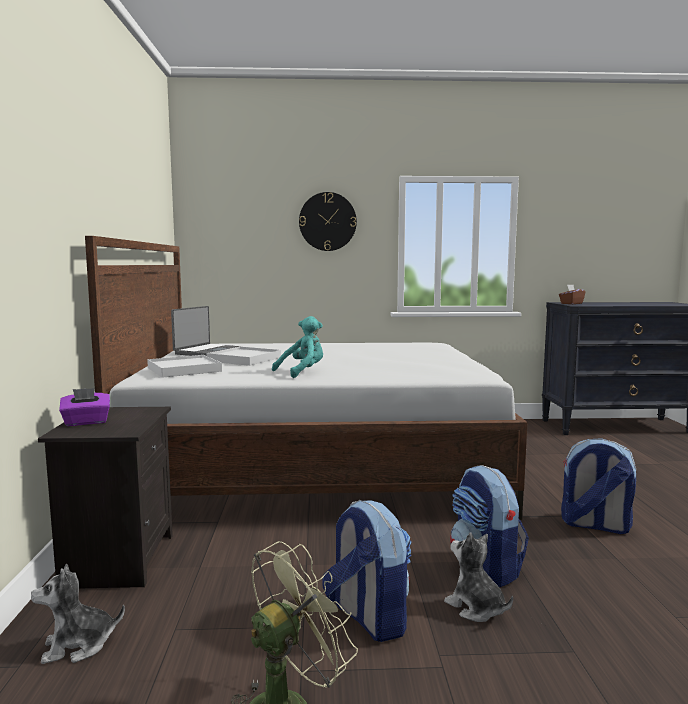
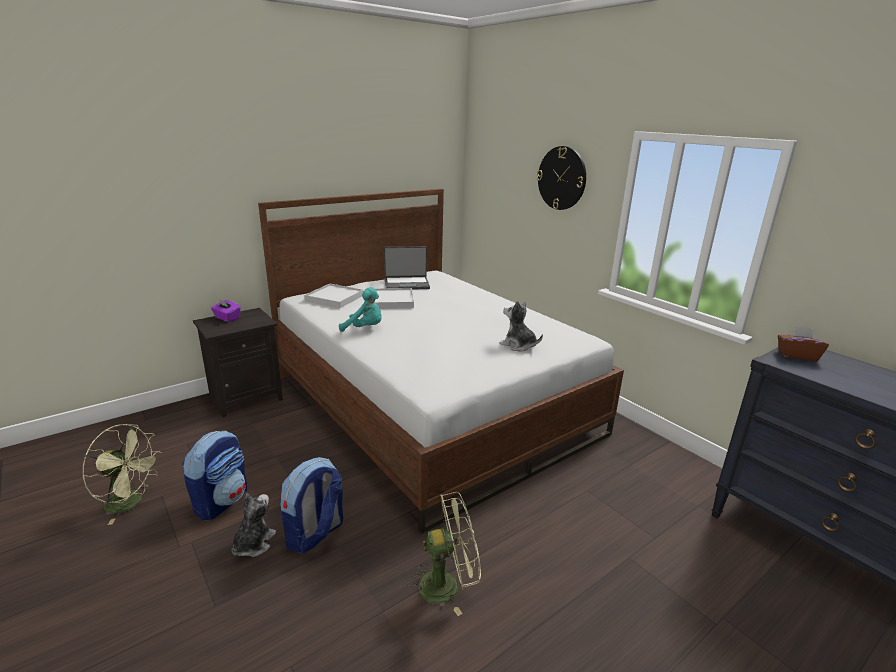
camera: 55 degrees right, 15 degrees up
plush toy [31,563,125,664] -> plush toy moved to [499,301,543,351]
backpack [561,438,637,534] -> green fan [406,492,481,616]

